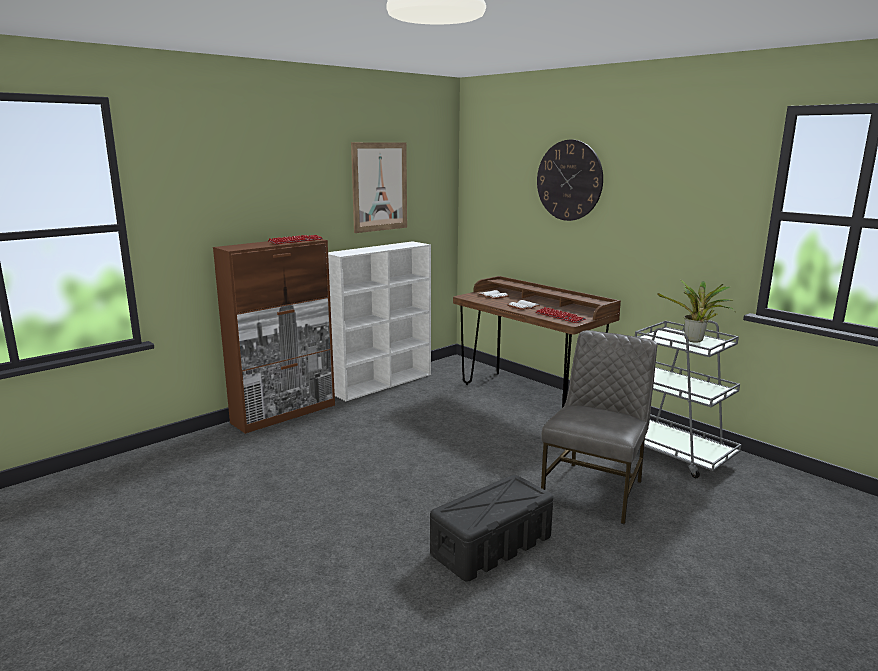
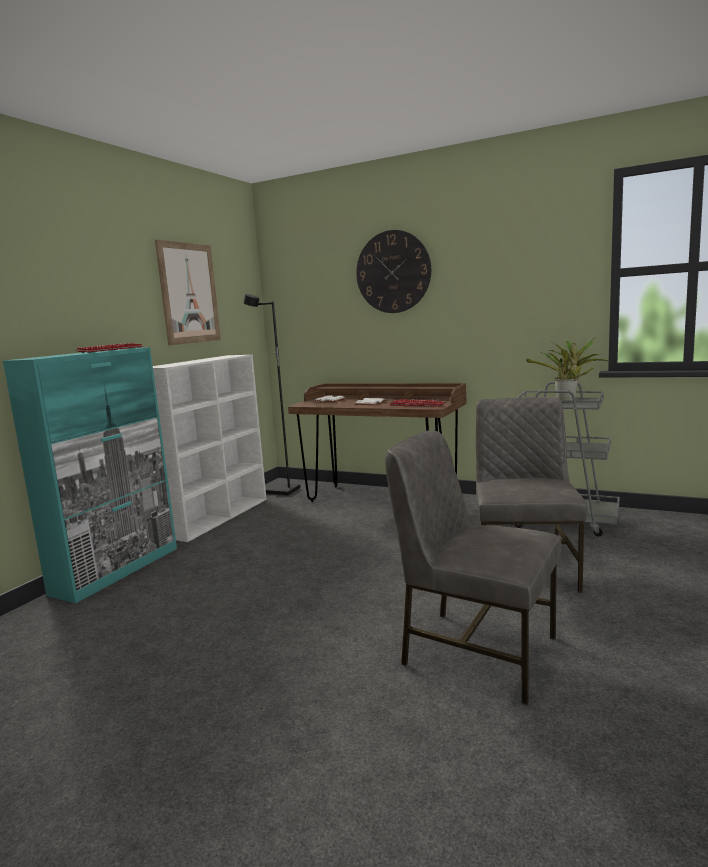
camera: 20 degrees left, 5 degrees down
brown cabinet [213,239,335,434] -> turquoise cabinet [3,347,177,603]
black storage box [430,475,553,581] -> grey chair [385,430,562,705]
none -> black floor lamp [243,294,300,496]

